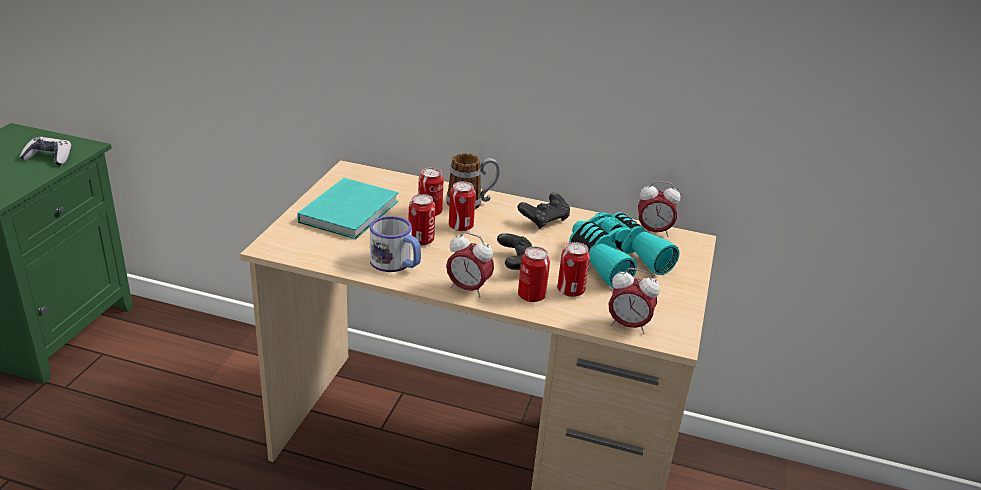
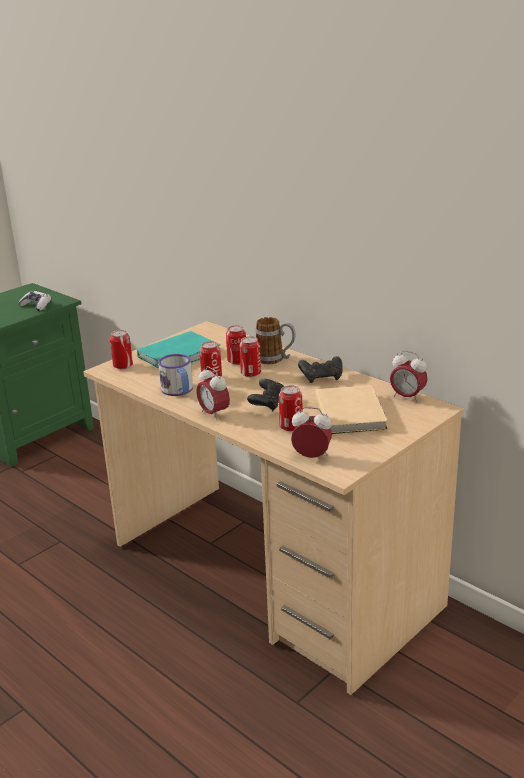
camera: 30 degrees right, 5 degrees down
can [518,247,550,302] -> can moved to [110,330,133,369]
turquoise binoculars [569,212,680,288] -> beige book [316,385,388,434]
alarm clock [609,268,660,334] -> alarm clock turned 150 degrees clockwise [291,407,332,458]

